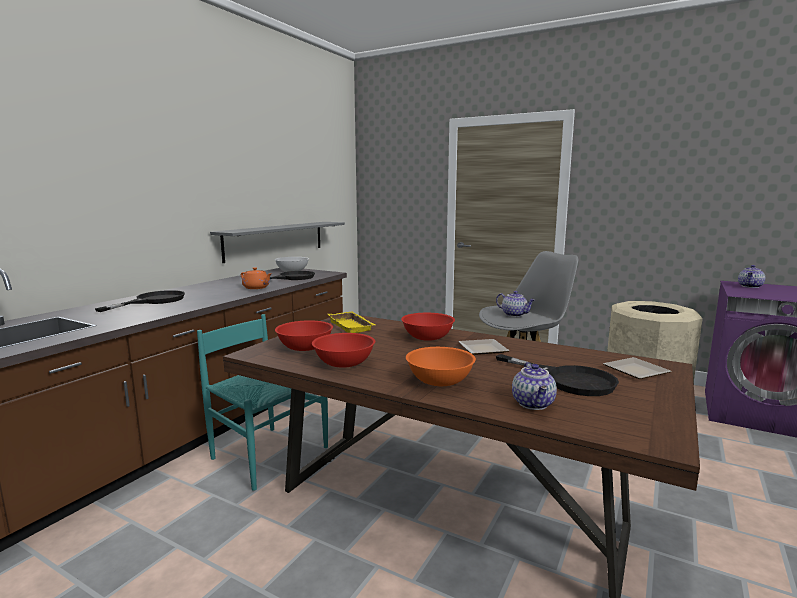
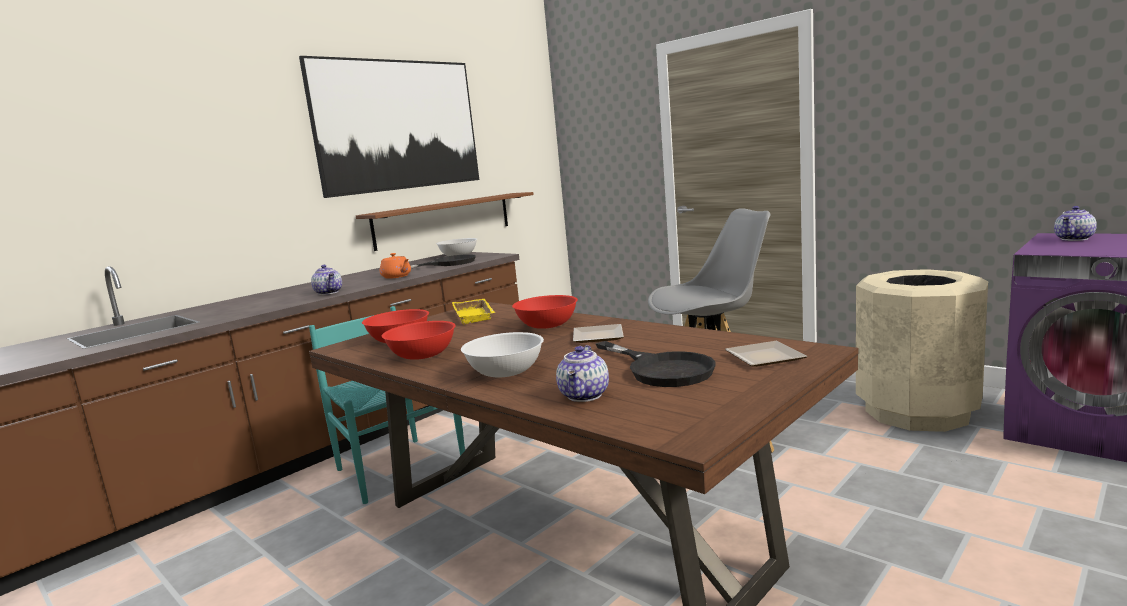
camera: 15 degrees right, 0 degrees up
black frying pan [95,290,185,312] -> none
grey shelf [210,222,345,263] -> brown shelf [356,192,534,251]
orange bowl [406,347,476,386] -> white bowl [461,332,544,378]
teapot [496,291,535,317] -> teapot moved to [311,265,342,295]
none -> picture [299,56,479,198]

